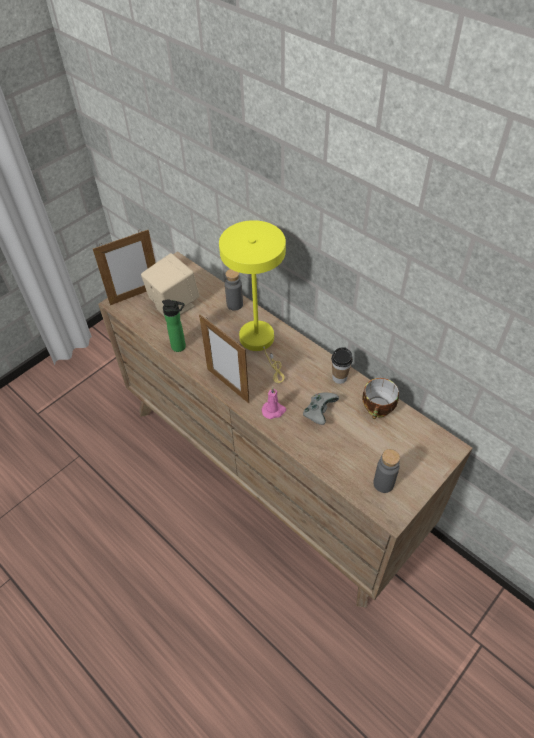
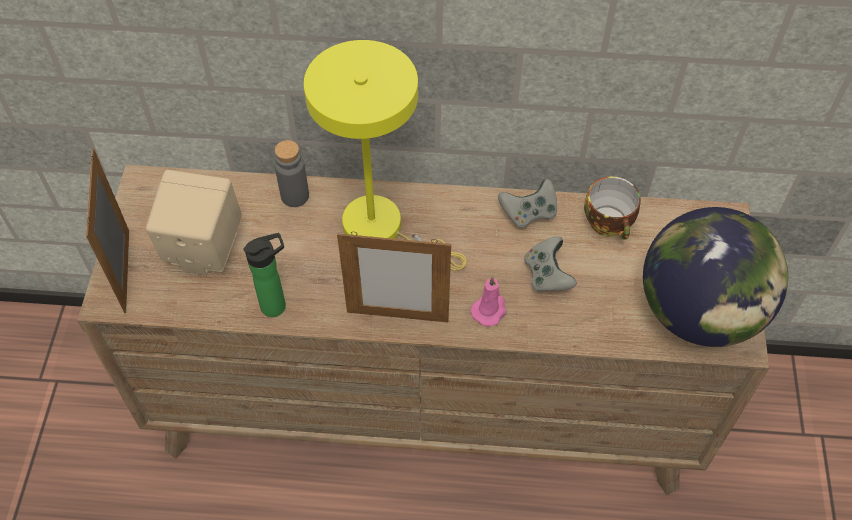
camera: 40 degrees left, 5 degrees up
picture frame [93,230,156,305] -> picture frame turned 150 degrees clockwise [86,148,129,313]
cup [331,347,353,384] -> grey game controller [498,179,557,228]
grey bottle [373,449,400,493] -> globe [643,207,788,347]

